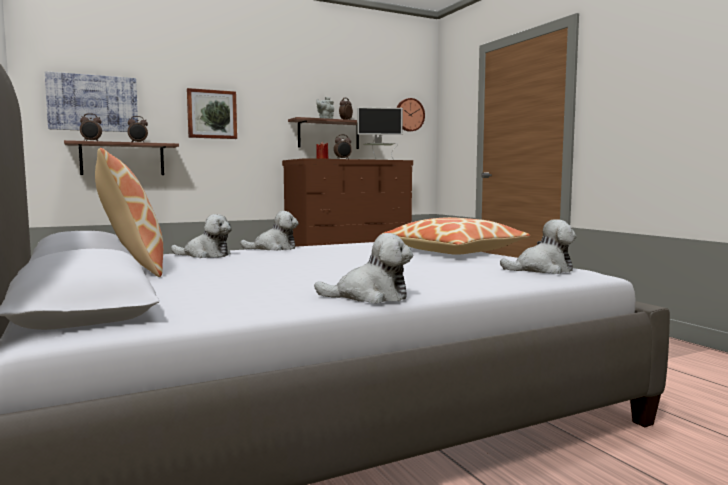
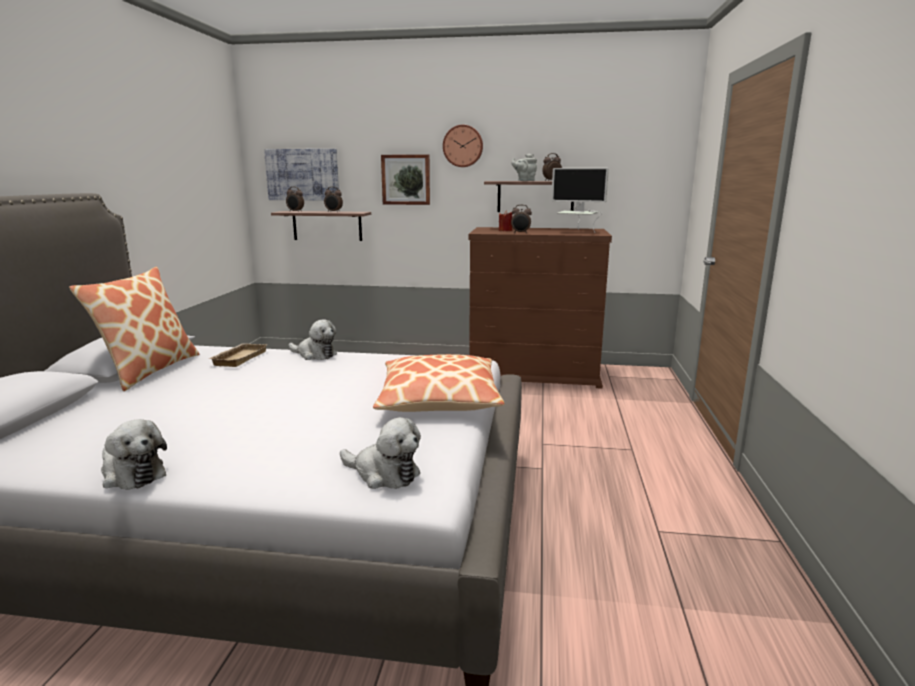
camera: 35 degrees right, 10 degrees up
plush toy [171,214,232,258] -> beige tray [208,344,268,367]
wall clock [397,98,425,132] -> wall clock moved to [443,125,483,167]

